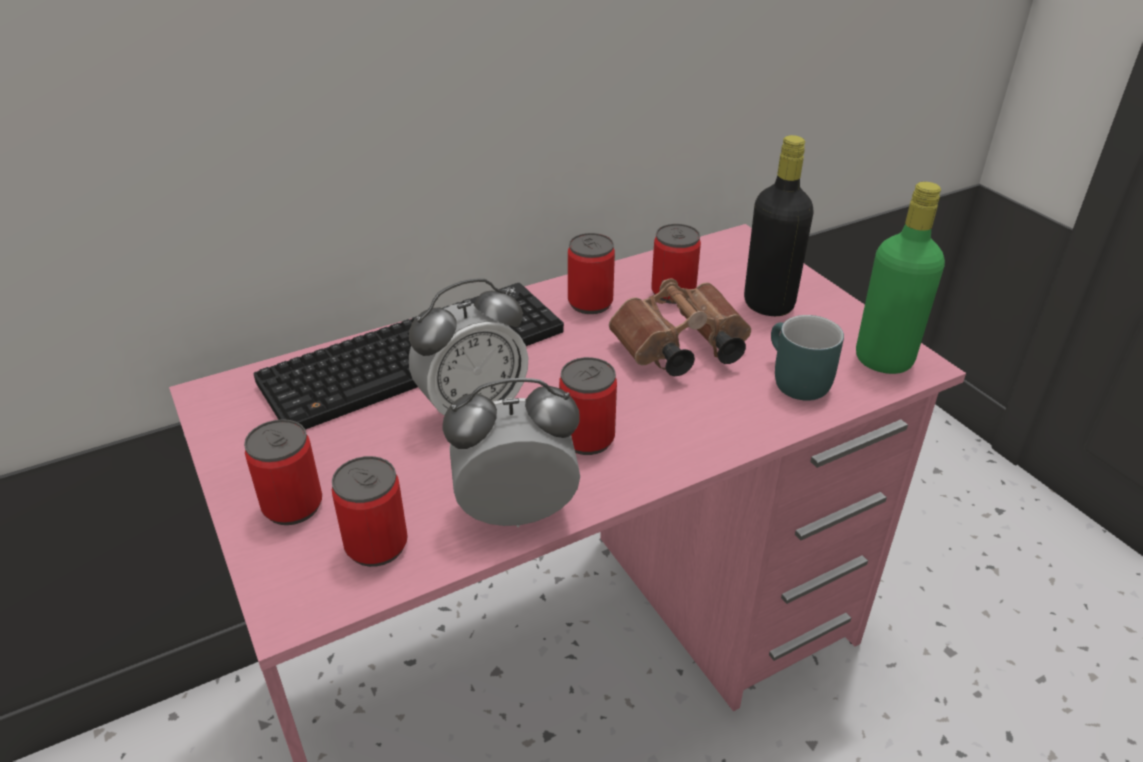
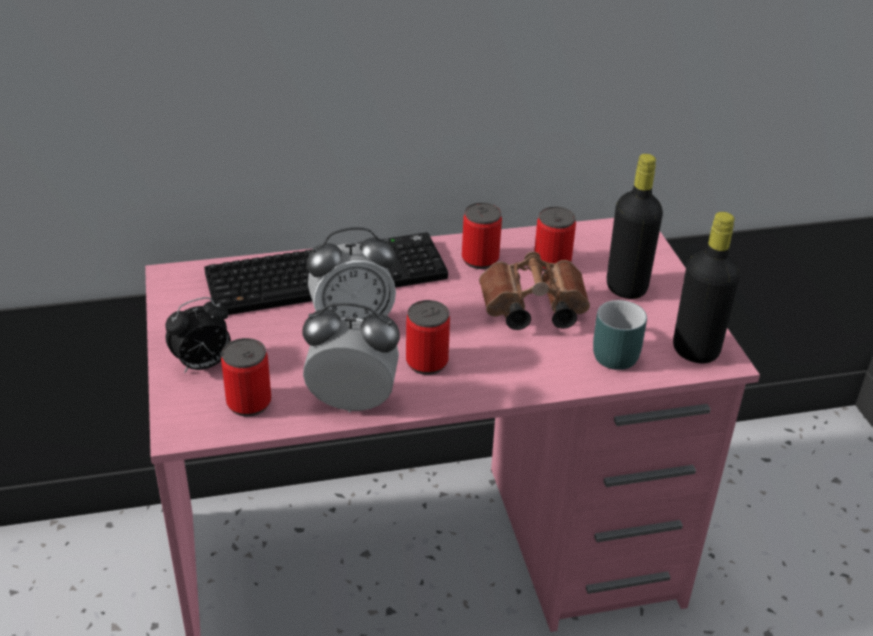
camera: 15 degrees right, 0 degrees up
can [244,419,322,525] -> alarm clock [165,297,231,373]
green bottle [856,182,945,374] -> black bottle [673,212,740,363]

